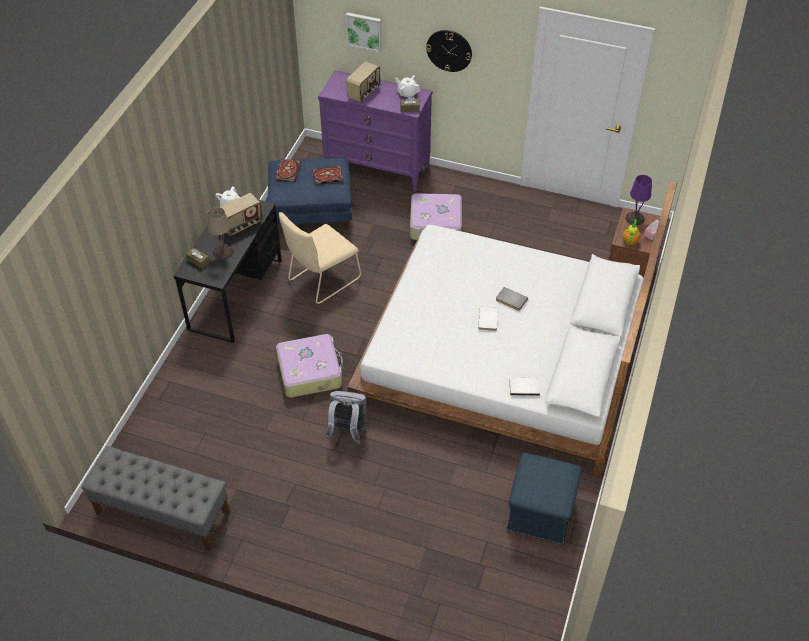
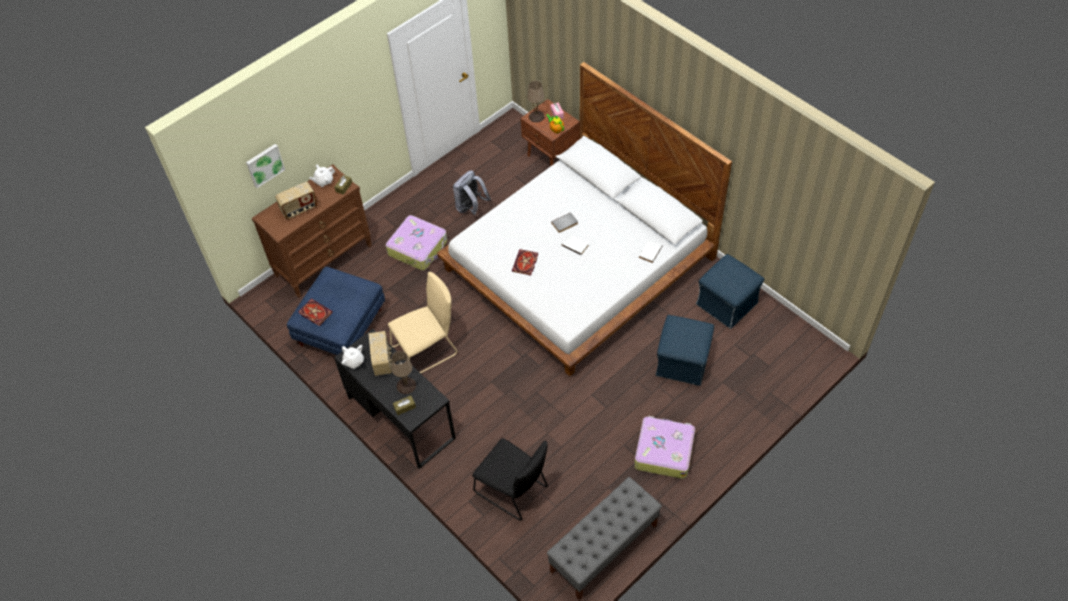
camera: 60 degrees left, 5 degrees up
suitcase [276,334,343,398] -> suitcase moved to [634,416,695,479]
beige chair [279,212,361,304] -> beige chair turned 105 degrees counterclockwise [388,272,457,373]
book [312,165,344,184] -> book moved to [512,249,538,276]
purple dresser [318,70,432,192] -> brown dresser [252,164,372,298]
grey backpack [326,391,368,444] -> grey backpack moved to [453,171,491,215]
radio [346,61,380,103] -> radio turned 90 degrees clockwise [275,182,318,219]
wall clock [426,30,472,72] -> none
purple table lamp [625,175,652,226] -> beige table lamp [527,81,545,123]
none -> black chair [472,438,548,521]
none -> blue ottoman [655,315,714,386]

